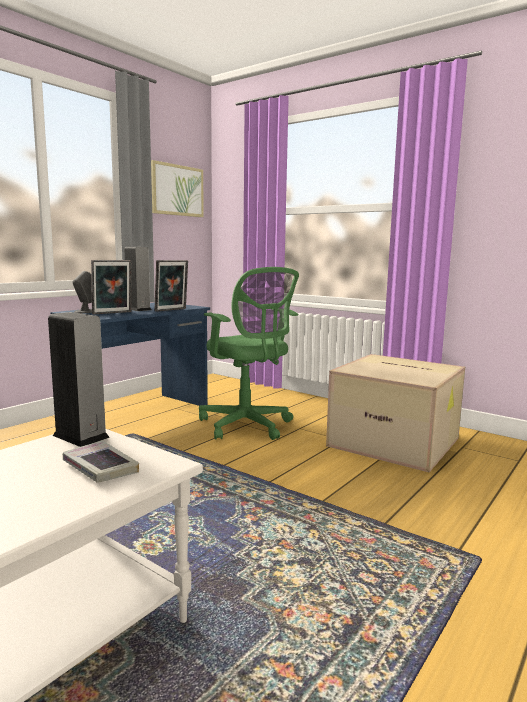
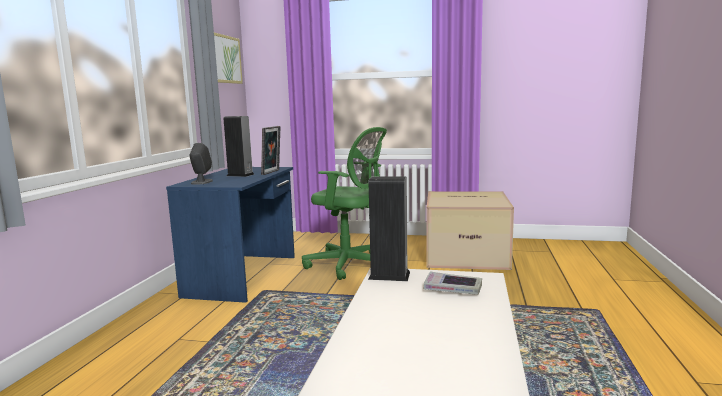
camera: 25 degrees left, 0 degrees up
picture frame [91,260,132,314] -> none

